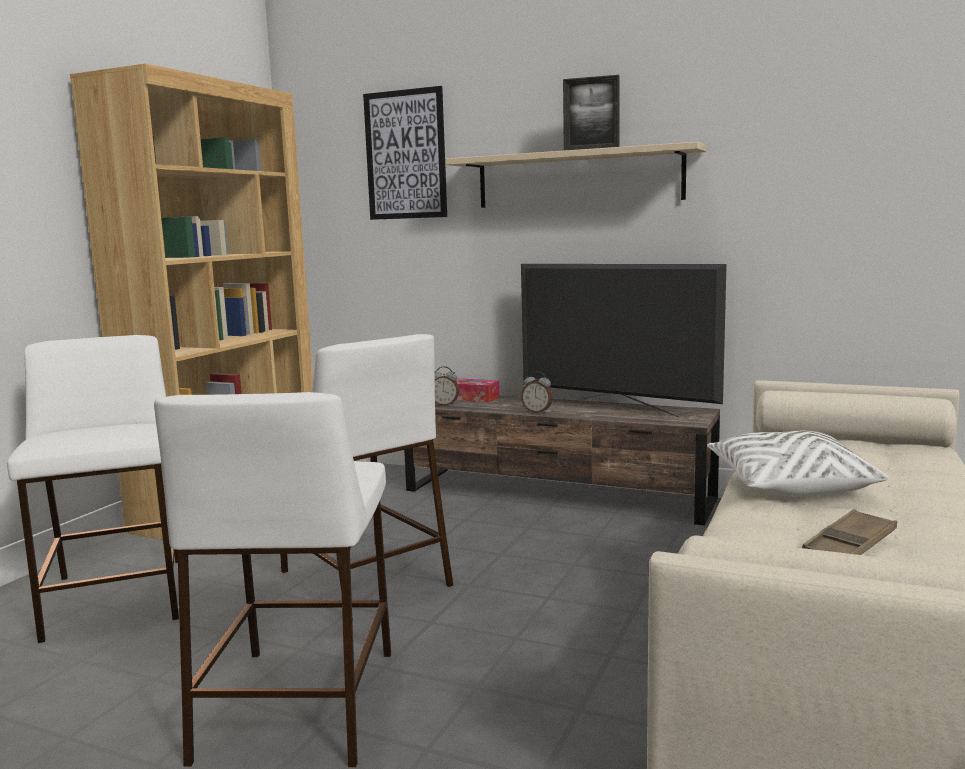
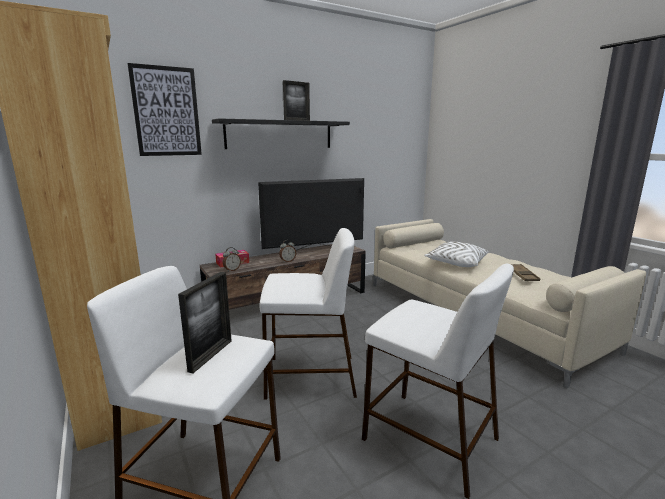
camera: 55 degrees left, 5 degrees up
beige shelf [446,142,706,208] -> black shelf [212,118,350,149]
none -> picture frame [178,272,232,374]

